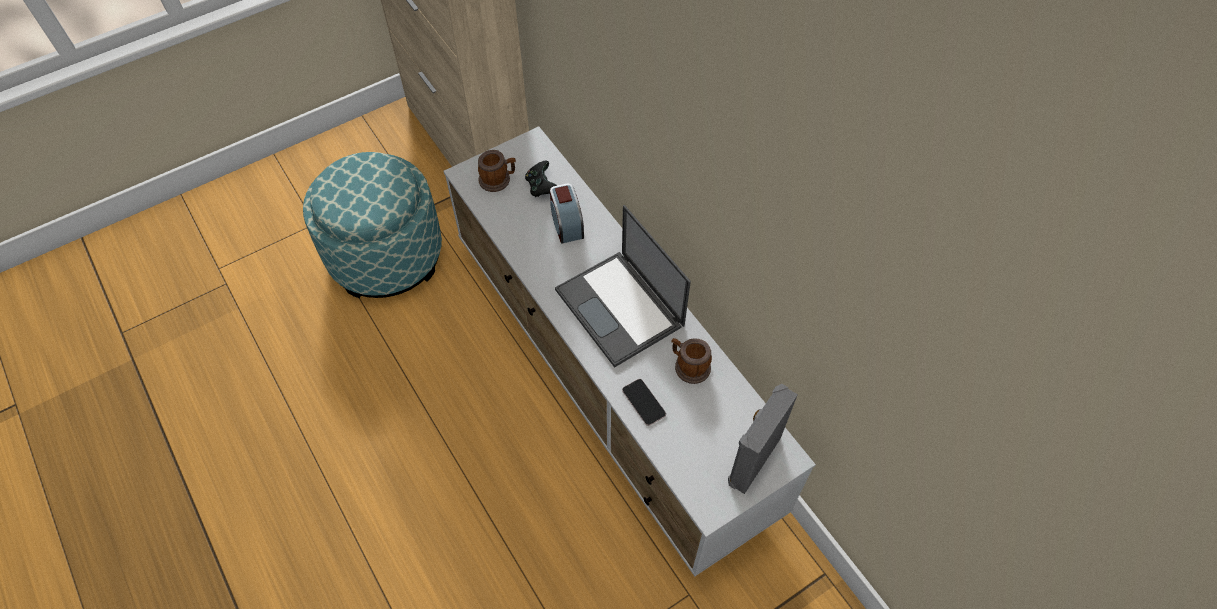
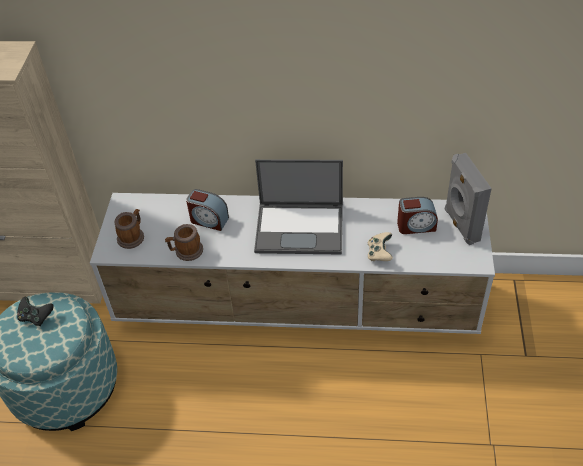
camera: 50 degrees left, 10 degrees down
black game controller [525,160,557,197] -> black game controller moved to [17,297,54,326]
phone [622,379,666,426] -> beige game controller [368,232,393,261]
mug [671,338,712,384] -> mug moved to [165,224,203,261]
none -> alarm clock [397,197,438,234]

